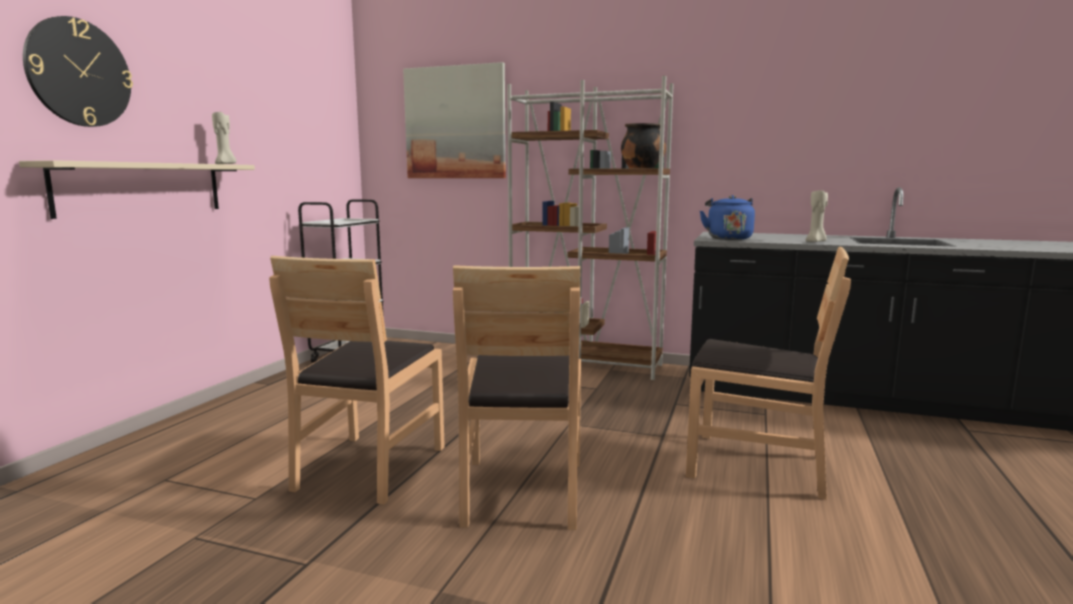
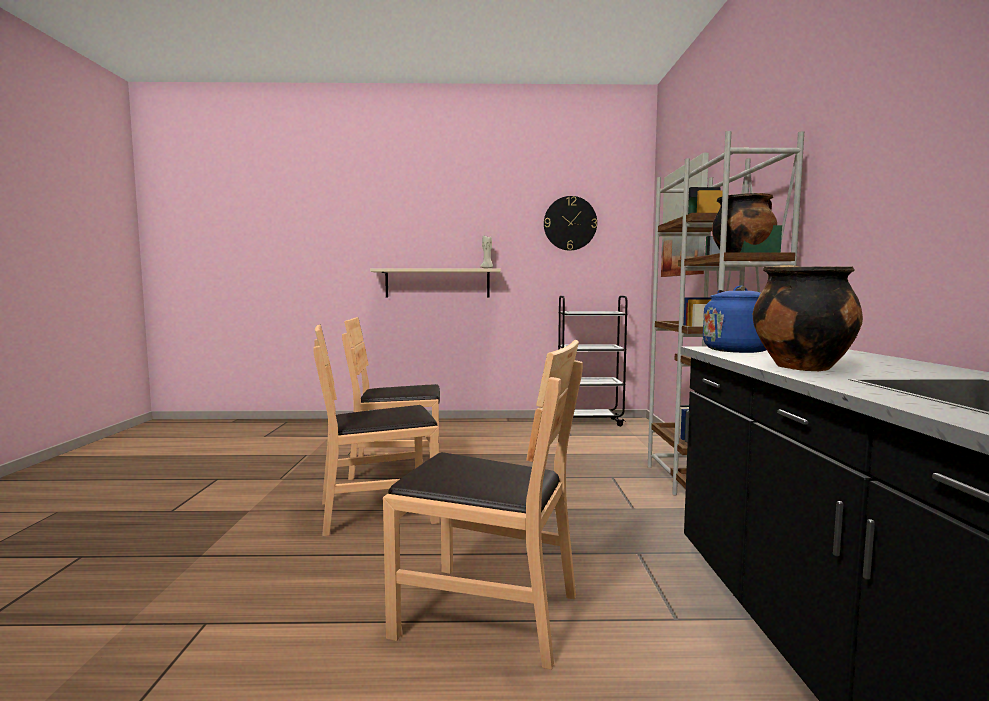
camera: 70 degrees right, 5 degrees down
wall clock [23,16,133,127] -> wall clock moved to [544,196,597,251]
brown chair [686,247,851,500] -> brown chair turned 75 degrees counterclockwise [383,340,583,670]
beige candle [806,190,828,242] -> cooking pot [753,265,863,371]

